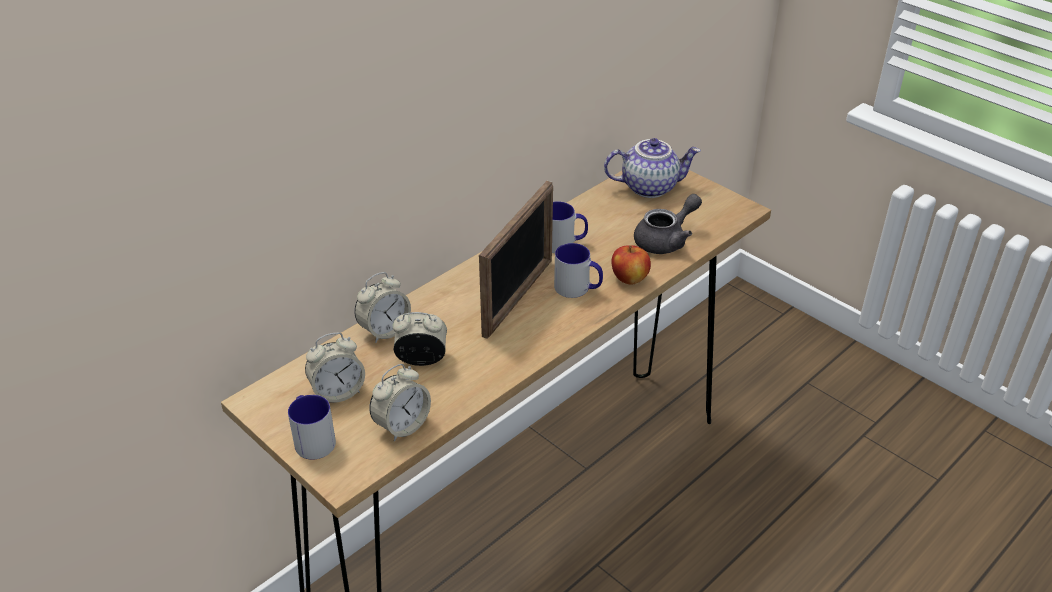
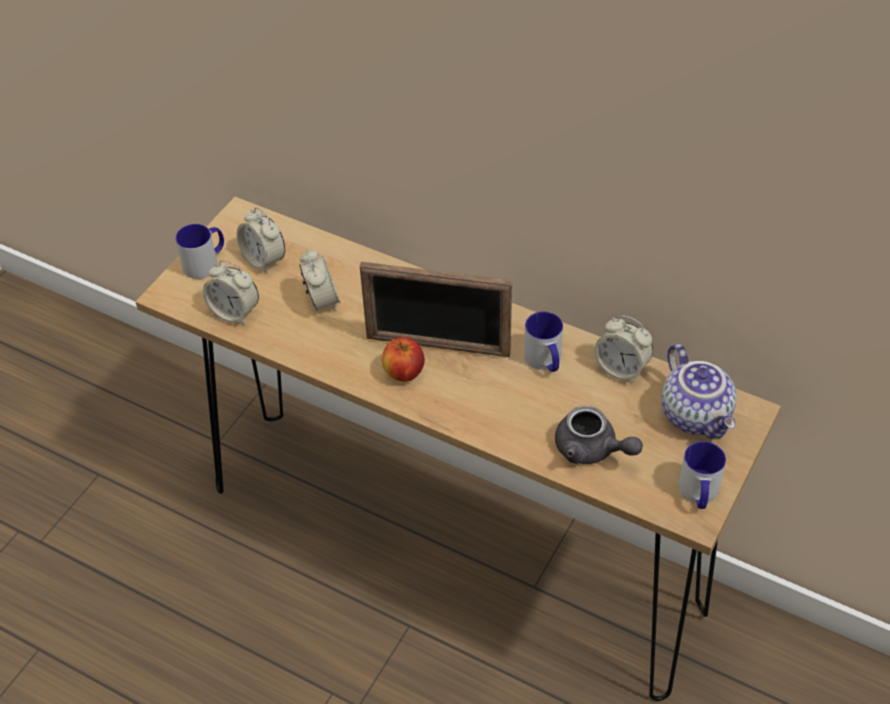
camera: 75 degrees right, 10 degrees up
alarm clock [354,272,411,343] -> alarm clock moved to [594,315,653,383]
mug [554,243,603,298] -> mug moved to [678,441,726,509]
apple [611,245,651,285] -> apple moved to [382,337,425,382]

